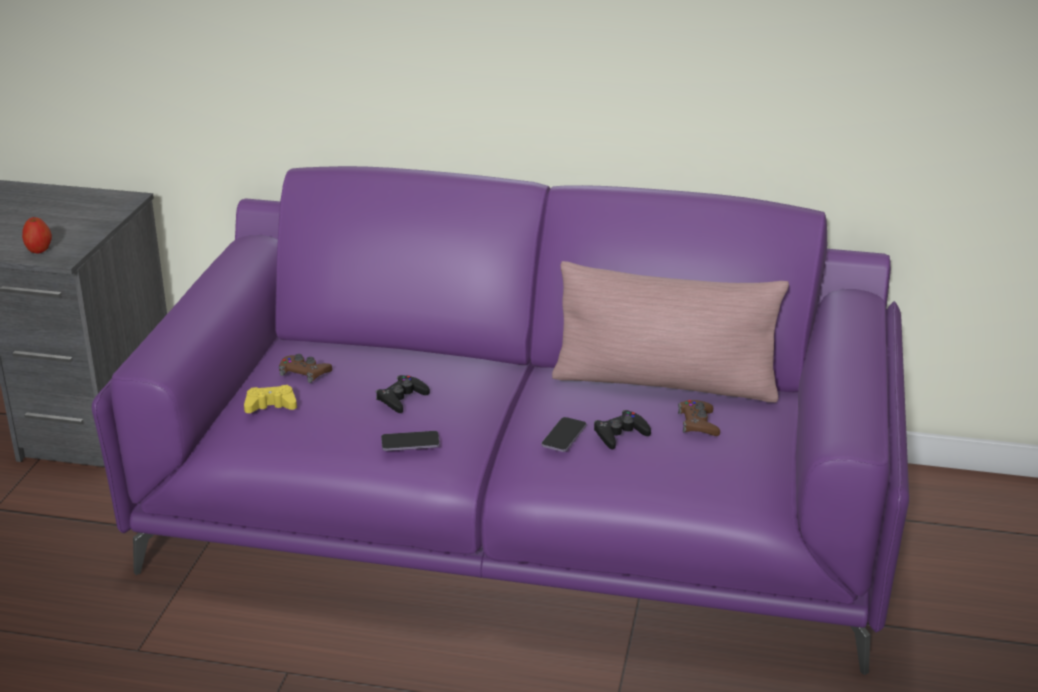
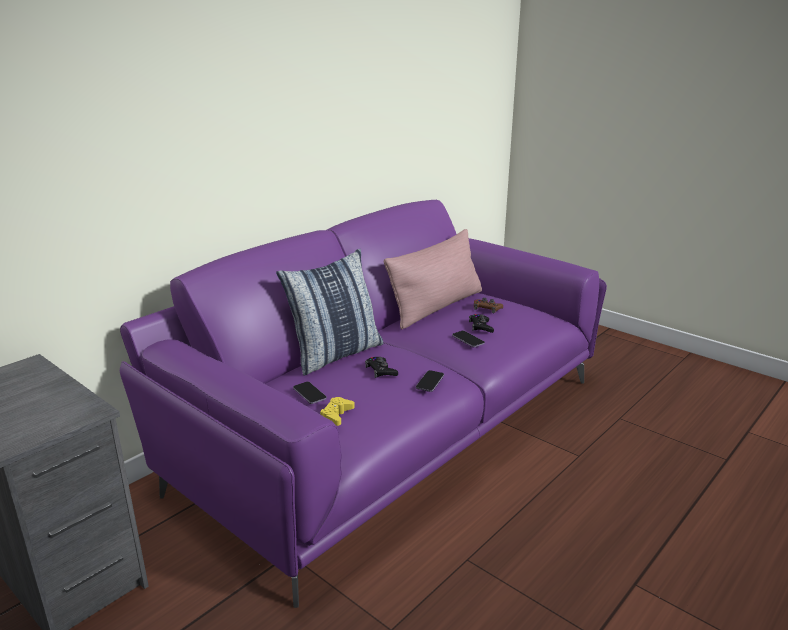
camera: 60 degrees left, 5 degrees down
apple [22,217,52,253] -> none
brown game controller [279,354,332,383] -> phone [293,382,327,404]
none -> pillow [276,249,383,375]

